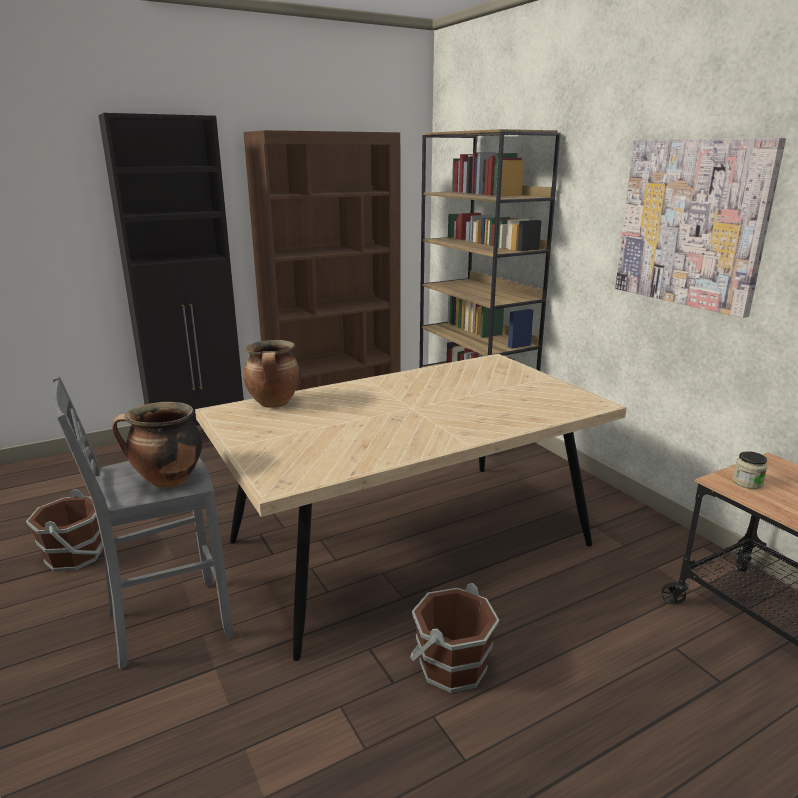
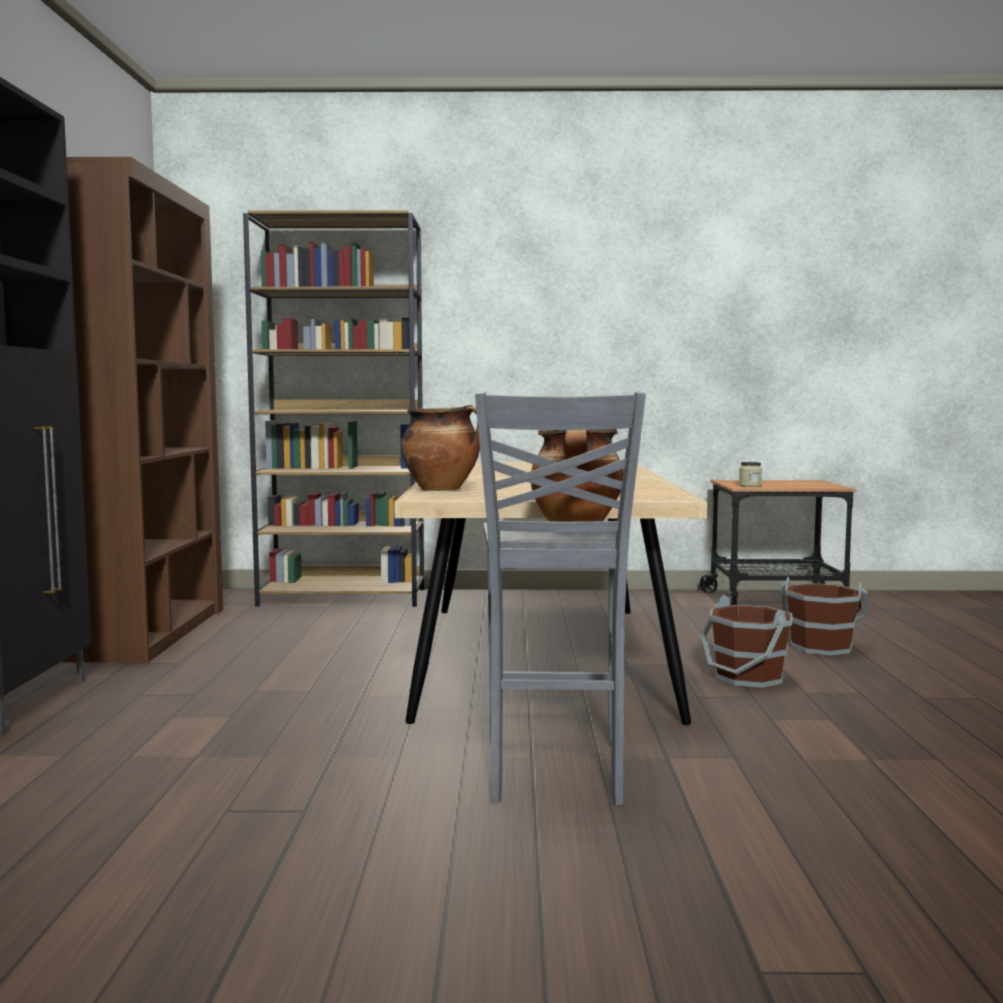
camera: 60 degrees left, 15 degrees down
brown bucket [26,489,103,572] -> brown bucket moved to [781,577,868,656]
picture [615,138,786,318] -> none

